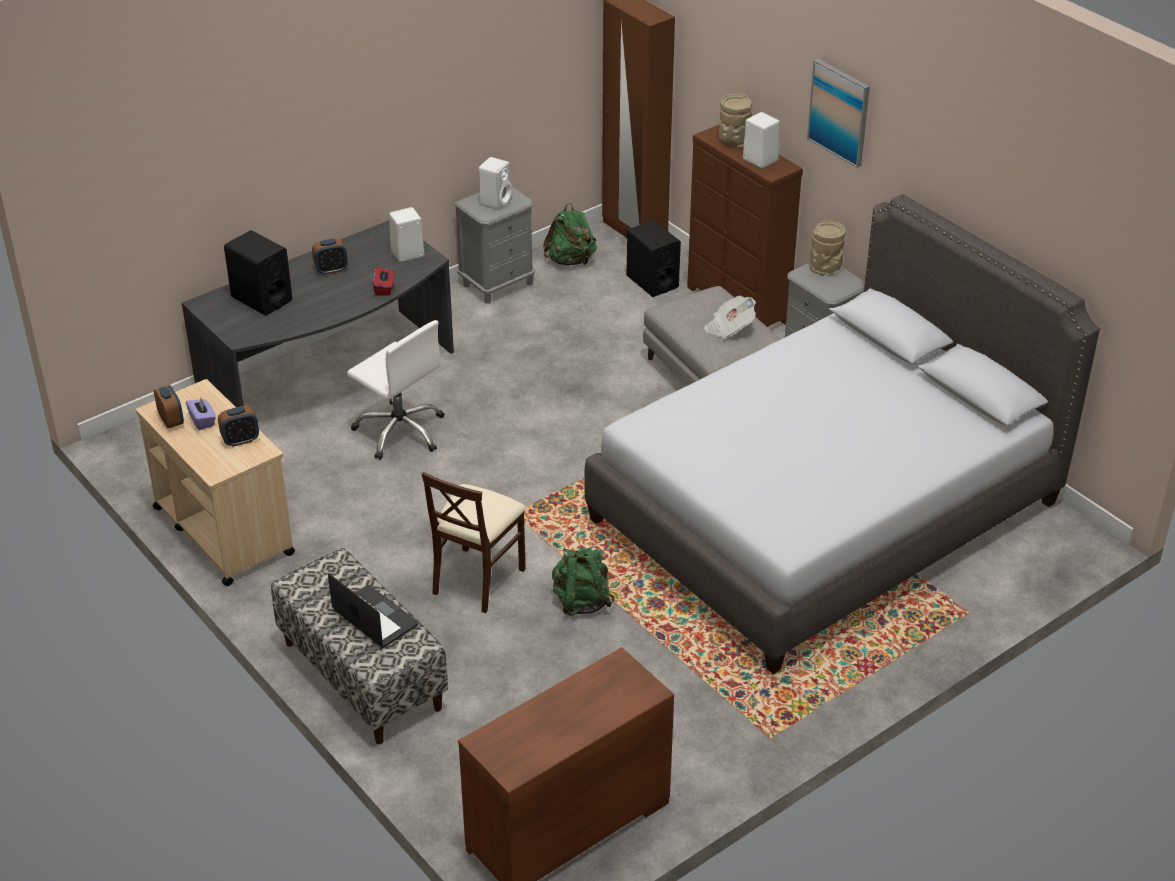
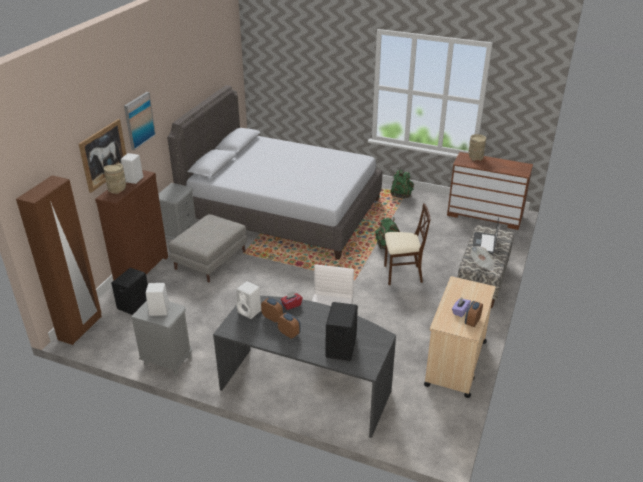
camera: 120 degrees left, 5 degrees down
alarm clock [218,406,259,447] -> alarm clock moved to [261,297,284,322]
green backpack [543,203,597,266] -> green backpack moved to [390,170,414,198]
newspaper [704,296,756,340] -> newspaper moved to [470,246,495,272]
beige vase [809,220,846,276] -> beige vase moved to [468,134,486,161]
none -> picture [79,119,126,193]

